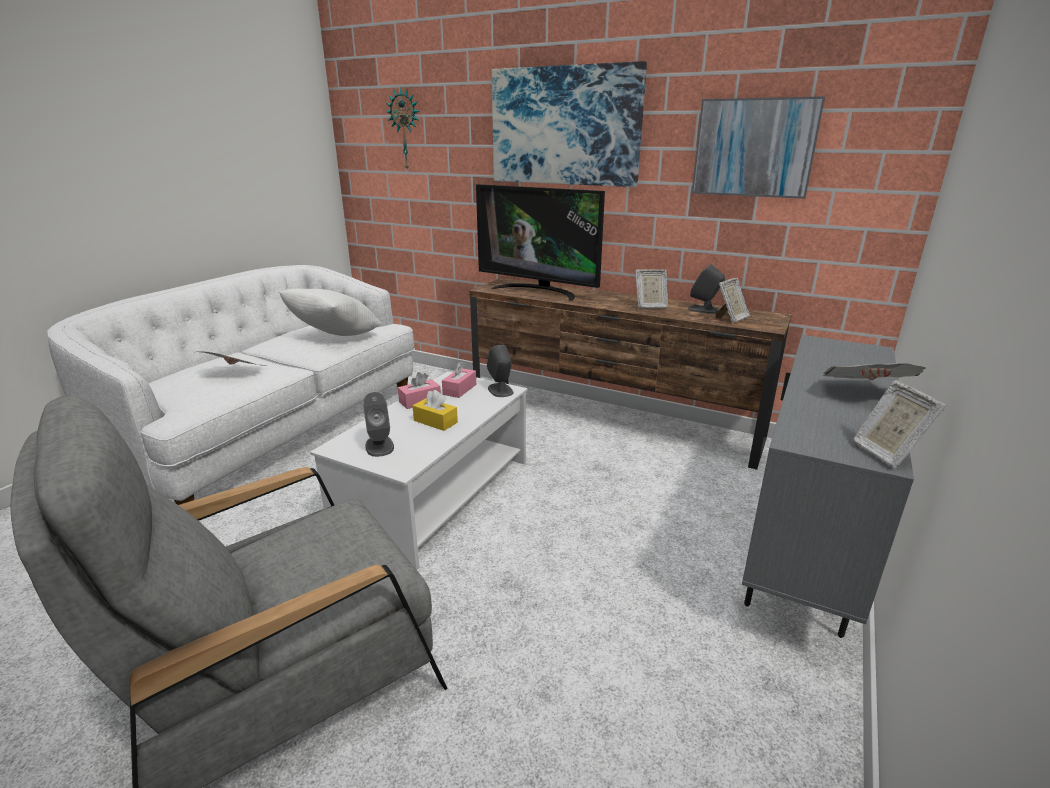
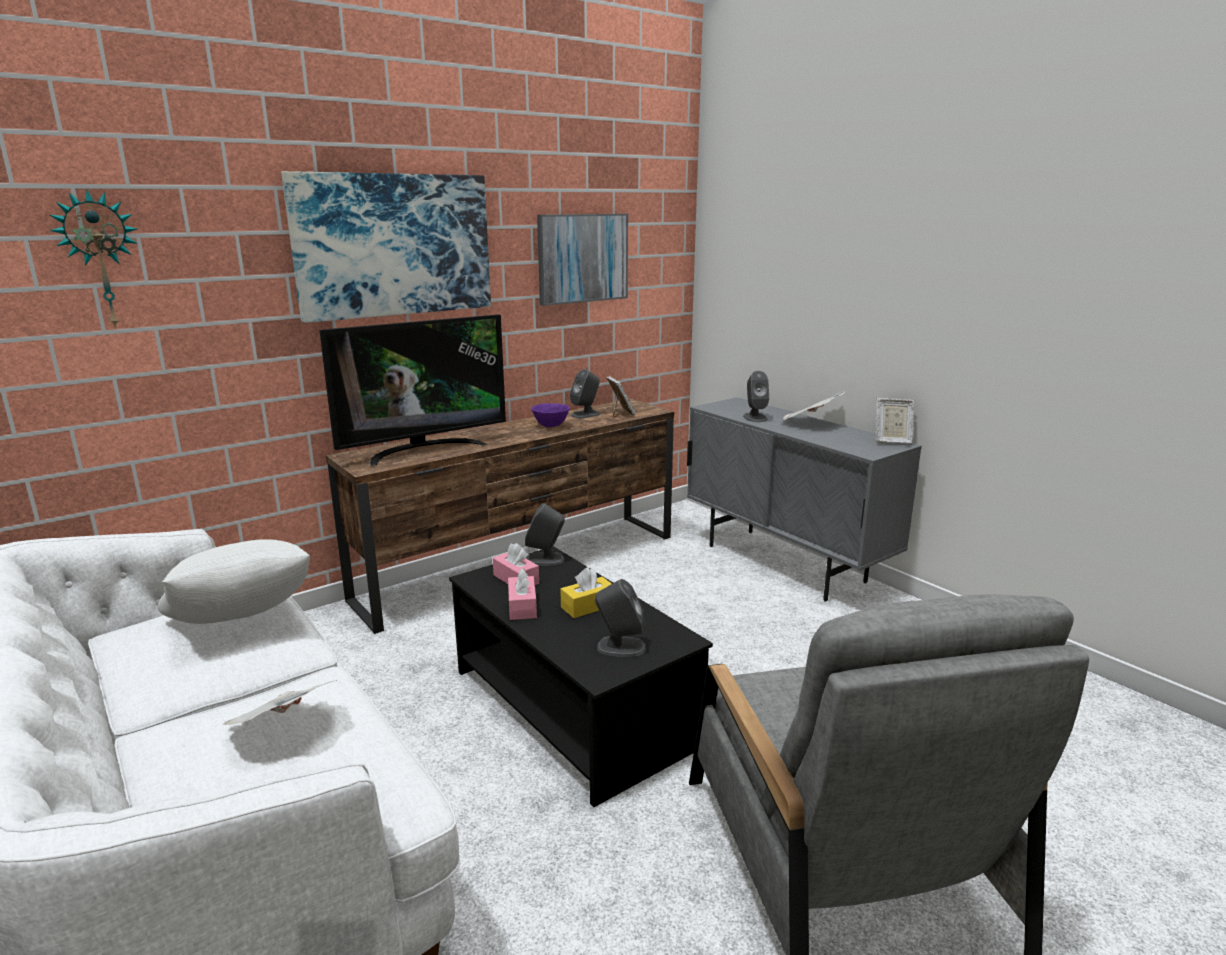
camera: 65 degrees left, 5 degrees down
white coffee table [310,371,528,570] -> black coffee table [449,546,713,807]
picture frame [635,269,668,309] -> purple bowl [531,403,570,427]
none -> grey speaker [743,371,769,422]

